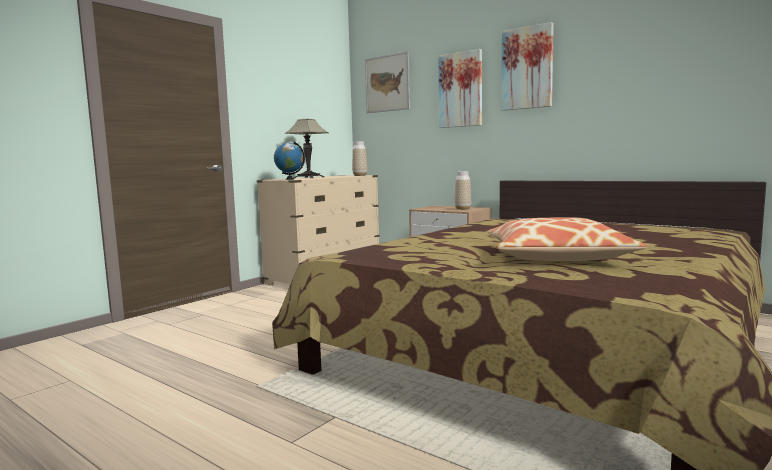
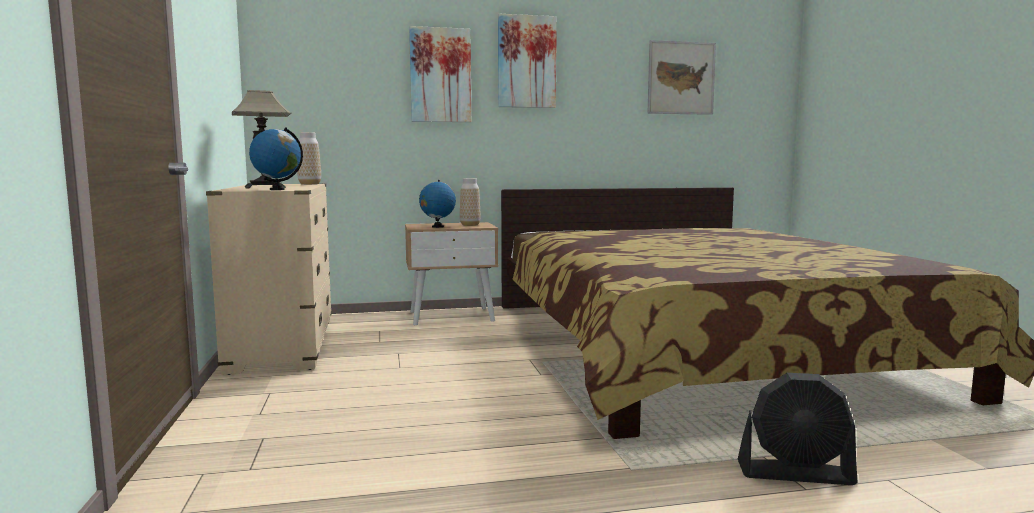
camera: 50 degrees left, 0 degrees up
picture [365,51,410,113] -> picture moved to [647,40,716,115]
pillow [487,217,647,261] -> none
none -> globe [419,180,456,228]
none -> black fan [738,373,858,485]

